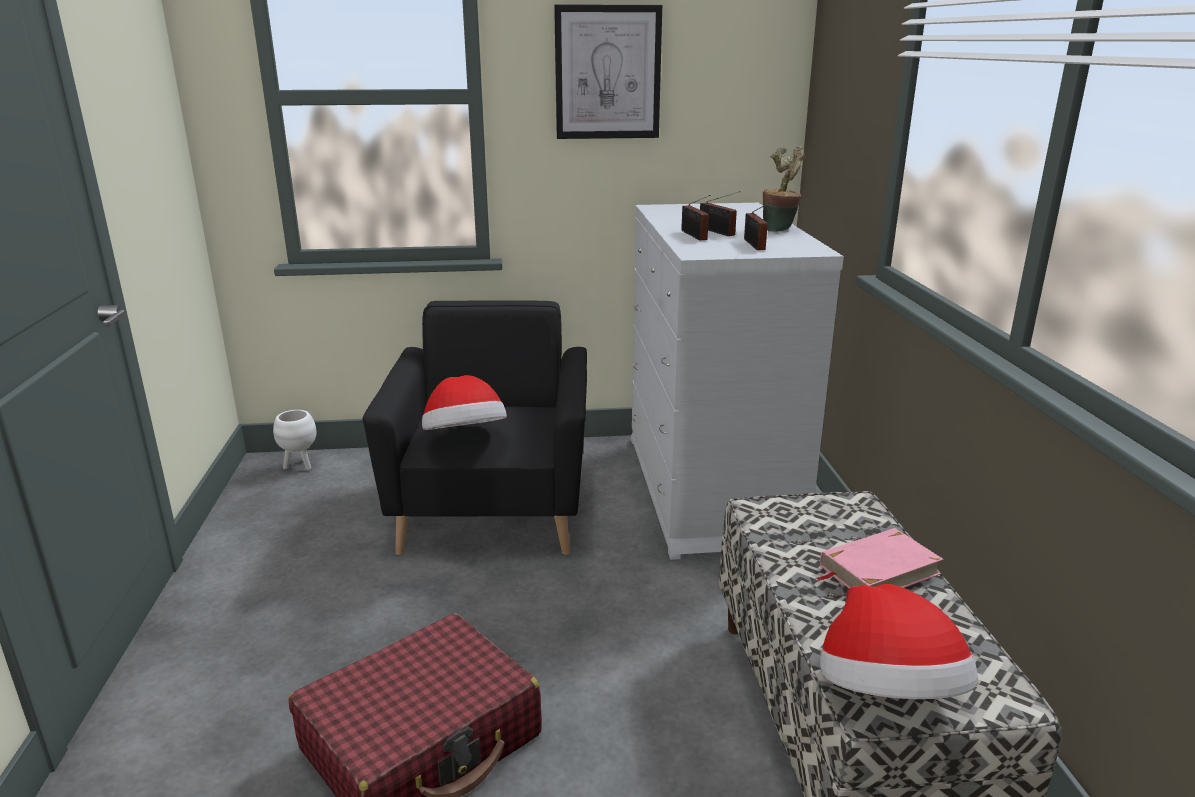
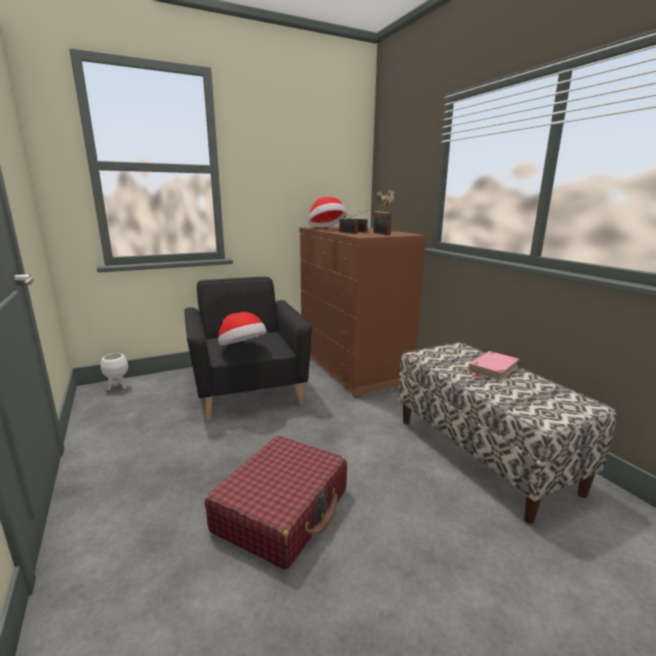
camera: 20 degrees left, 5 degrees down
picture [554,4,662,139] -> none
white dresser [631,203,844,560] -> brown dresser [299,226,427,399]
hat [820,584,978,699] -> hat moved to [308,197,347,228]

